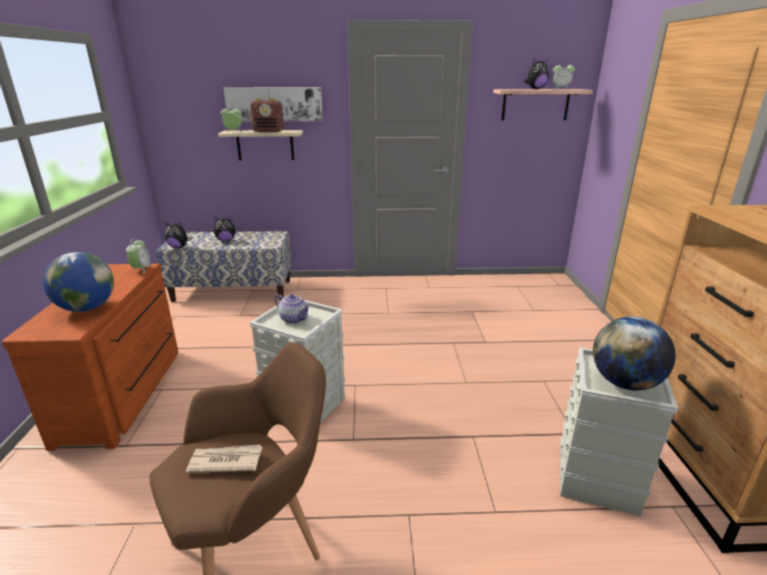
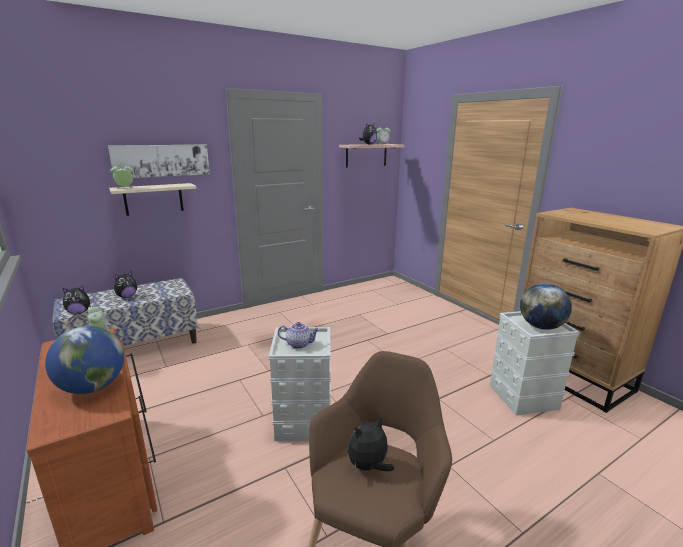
camera: 30 degrees left, 5 degrees down
newspaper [186,445,262,473] -> plush toy [348,416,394,473]
radio [250,98,284,132] -> none

